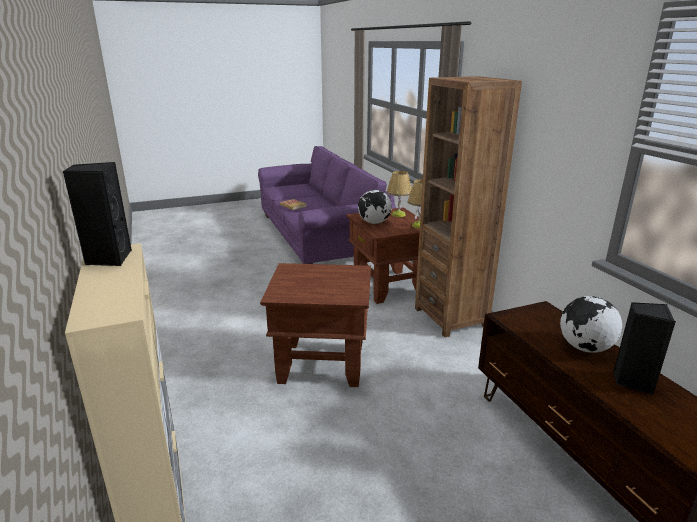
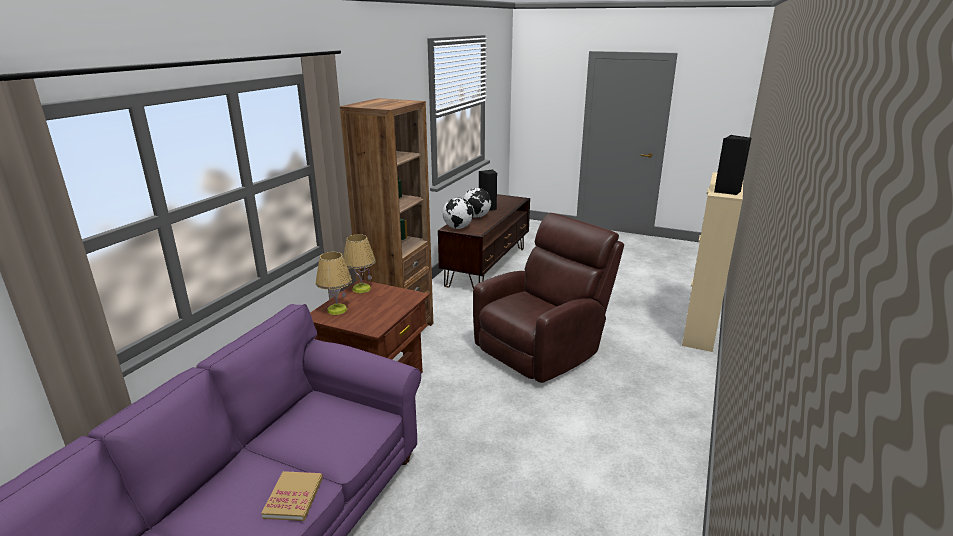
camera: 135 degrees left, 0 degrees up
brown side table [260,263,371,387] -> brown armchair [473,213,624,383]
globe [358,190,392,224] -> globe moved to [442,198,473,229]

